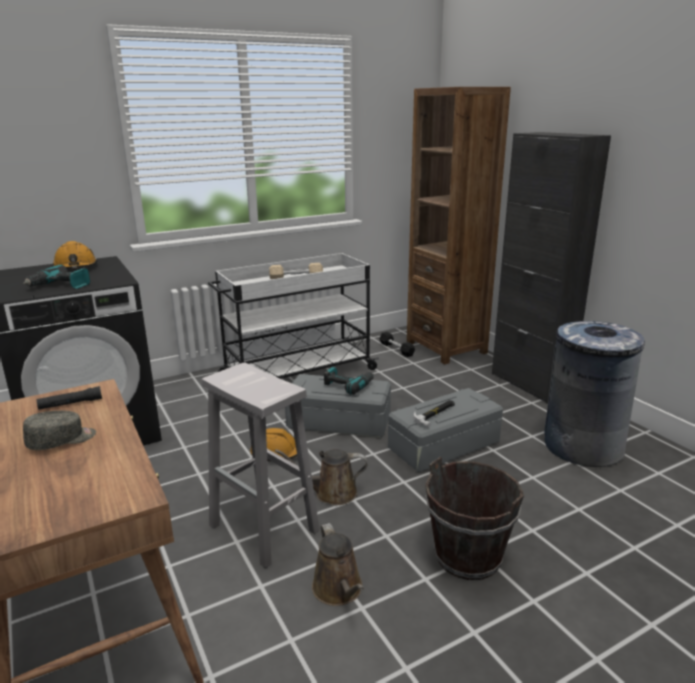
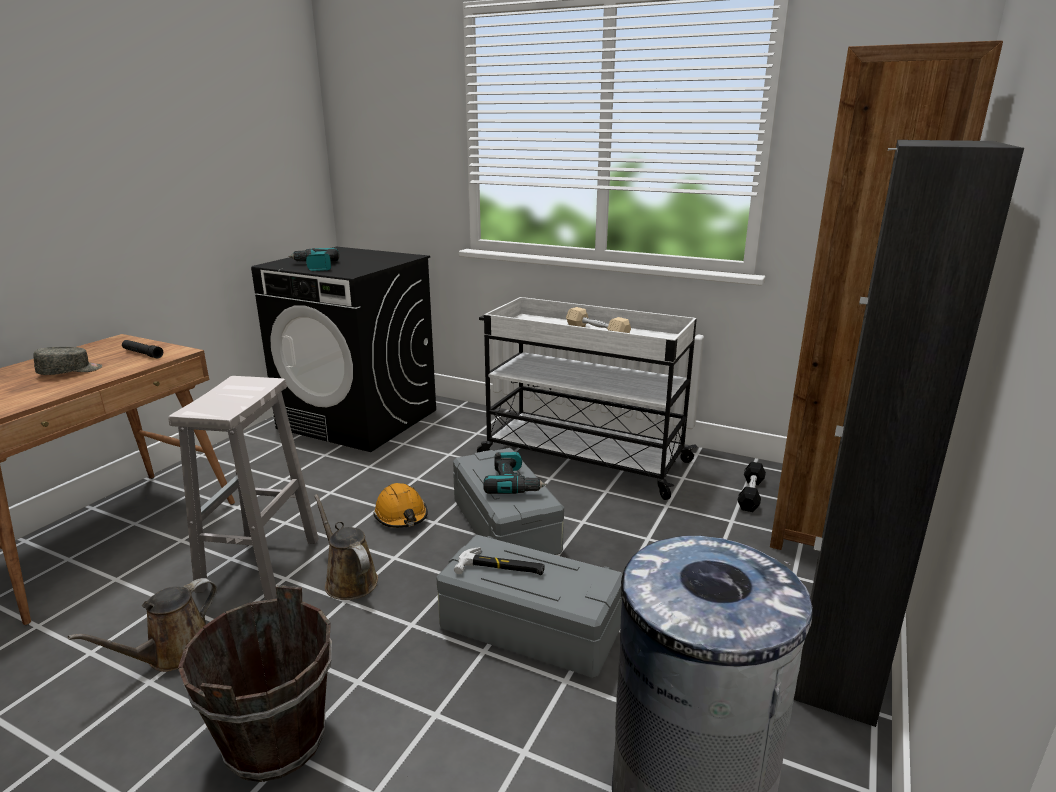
camera: 55 degrees right, 0 degrees up
grey cap [23,411,96,450] -> grey cap turned 60 degrees counterclockwise [34,347,102,375]
orange hard hat [52,241,97,269] -> none

